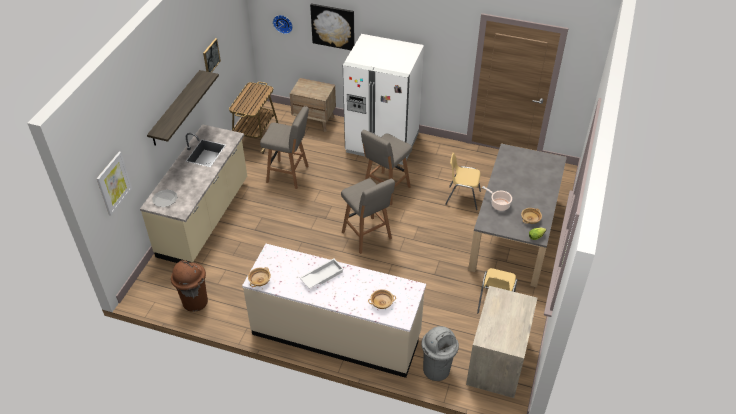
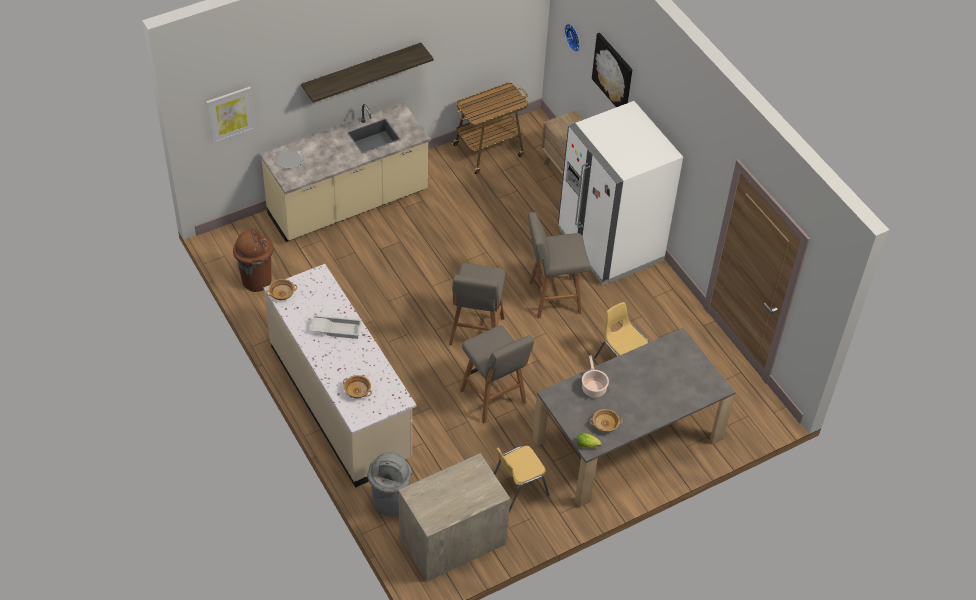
camera: 40 degrees right, 5 degrees up
picture [203,38,221,72] -> none
grey stool [260,106,309,189] -> grey stool moved to [460,325,534,424]

